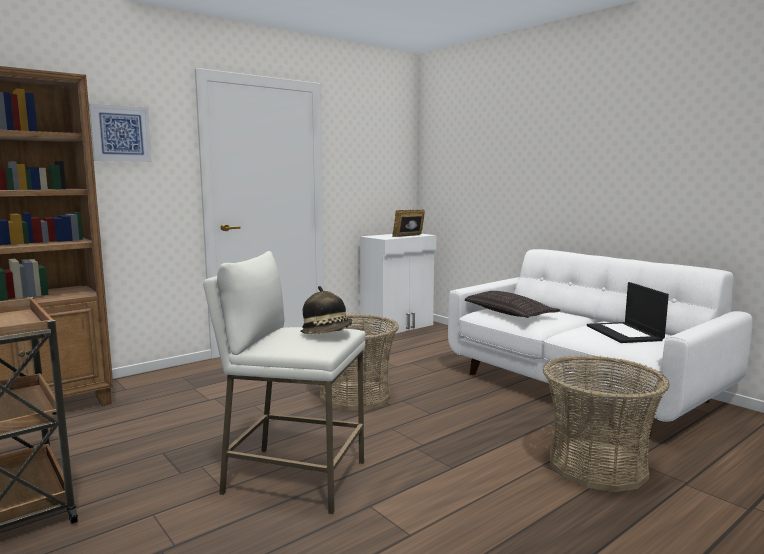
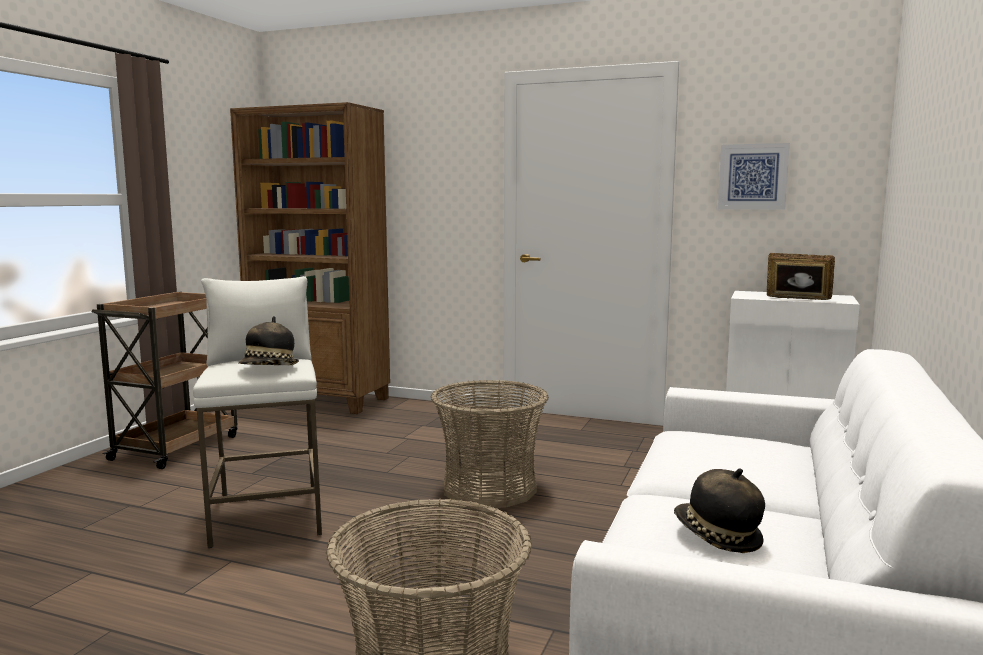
camera: 60 degrees right, 0 degrees up
picture [89,104,152,162] -> picture moved to [718,143,790,210]
pillow [465,291,560,318] -> none
laptop [587,282,669,343] -> hat [674,468,765,553]

